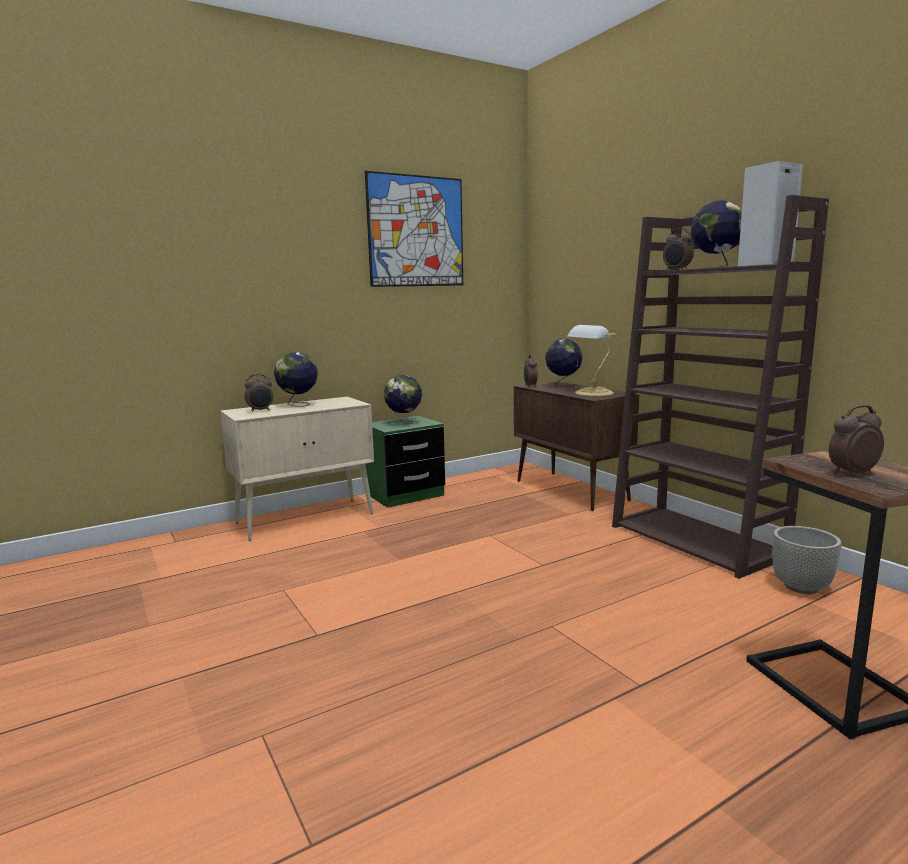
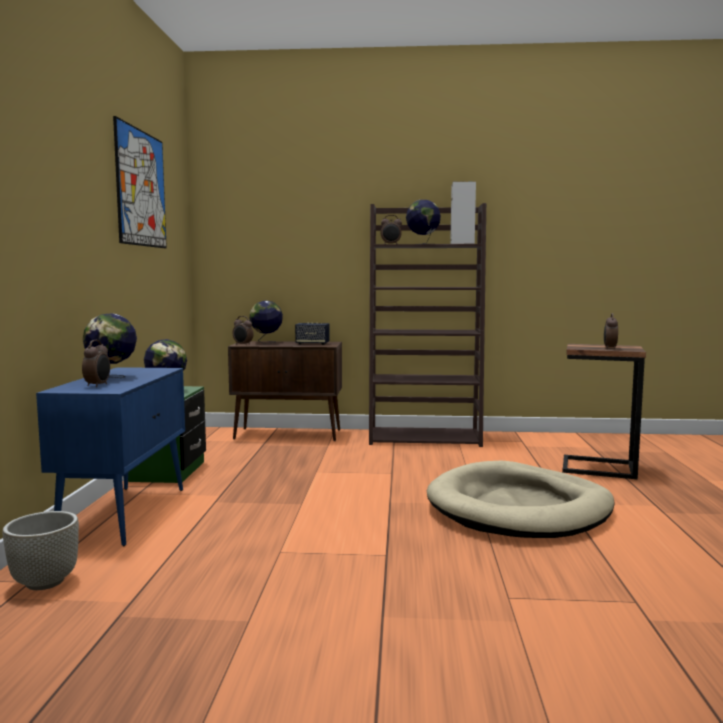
camera: 55 degrees left, 5 degrees down
beige cabinet [220,397,374,541] -> blue cabinet [36,367,185,546]
table lamp [568,325,617,396] -> speaker [295,323,330,345]
grey planter [772,526,842,594] -> grey planter moved to [3,511,79,590]
none -> beige dog bed [427,461,614,538]

